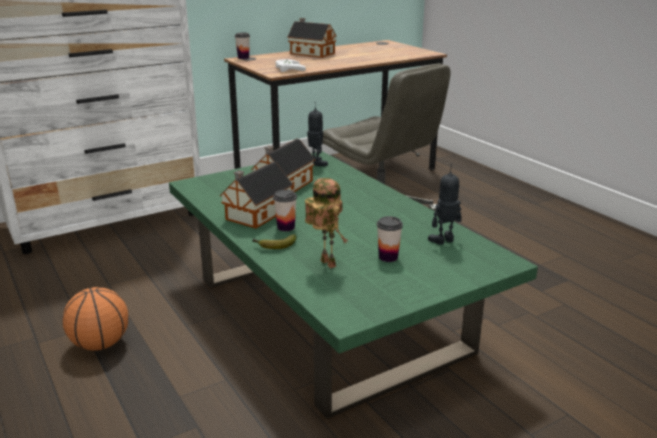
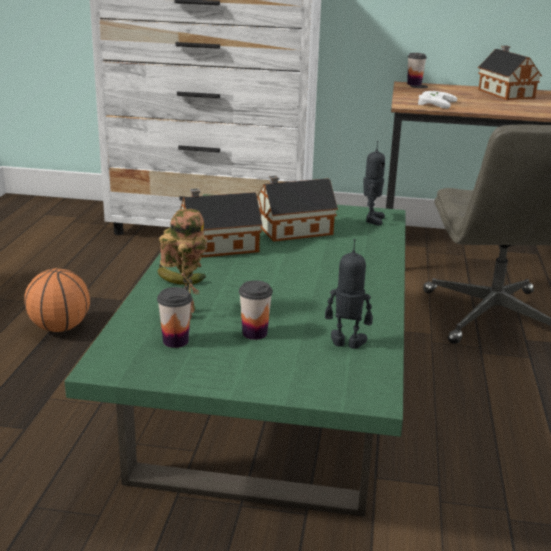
camera: 40 degrees right, 0 degrees up
cup [273,190,297,231] -> cup moved to [157,287,192,348]

